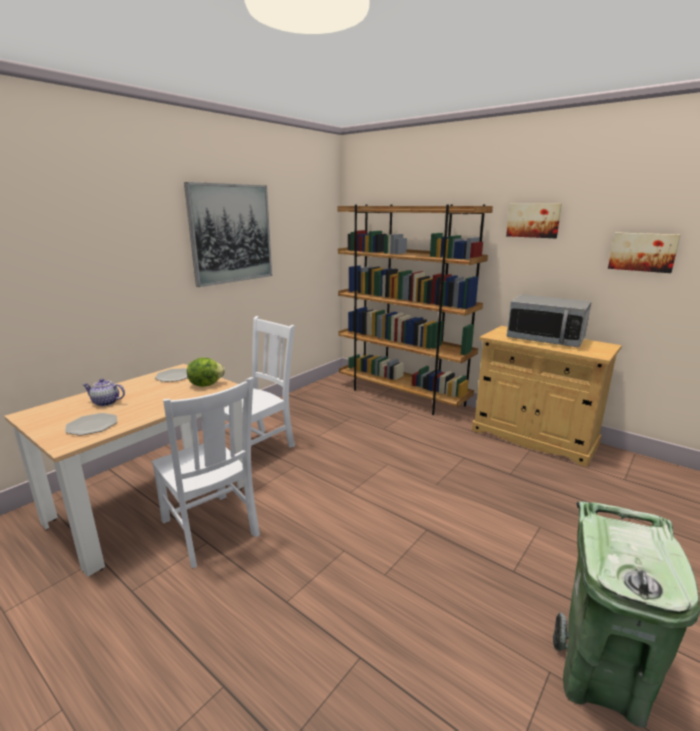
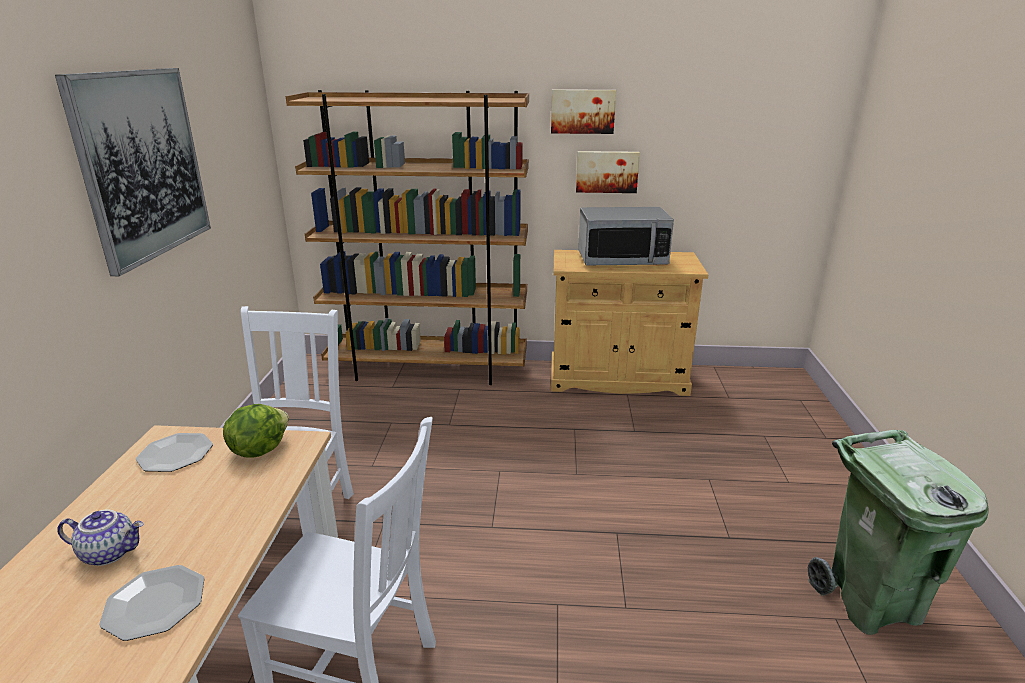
camera: 35 degrees left, 5 degrees up
teapot [83,379,125,406] -> teapot turned 150 degrees counterclockwise [57,509,143,566]
picture [608,232,681,273] -> picture moved to [576,151,640,193]

